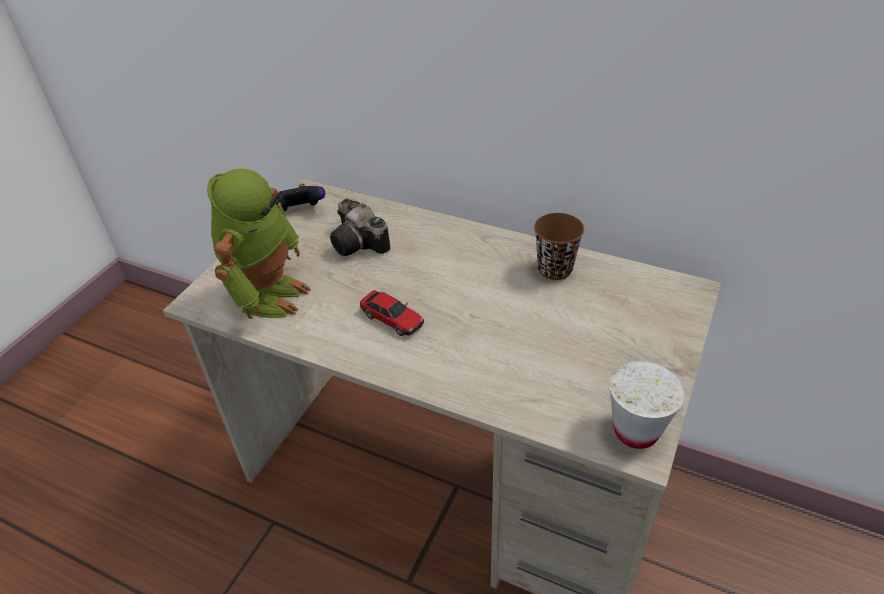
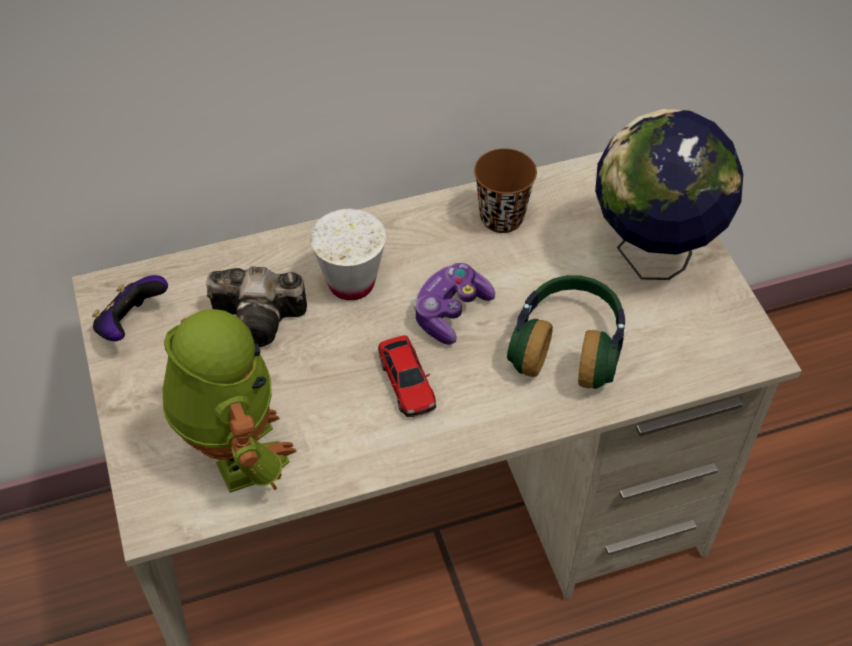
camera: 45 degrees left, 10 degrees up
toy car [360,290,424,336] -> toy car turned 75 degrees clockwise [378,335,436,417]
white cup [609,361,685,449] -> white cup moved to [310,209,386,300]
none -> game controller [413,263,495,345]
none -> headphones [507,275,625,389]
none -> globe [595,109,743,280]

